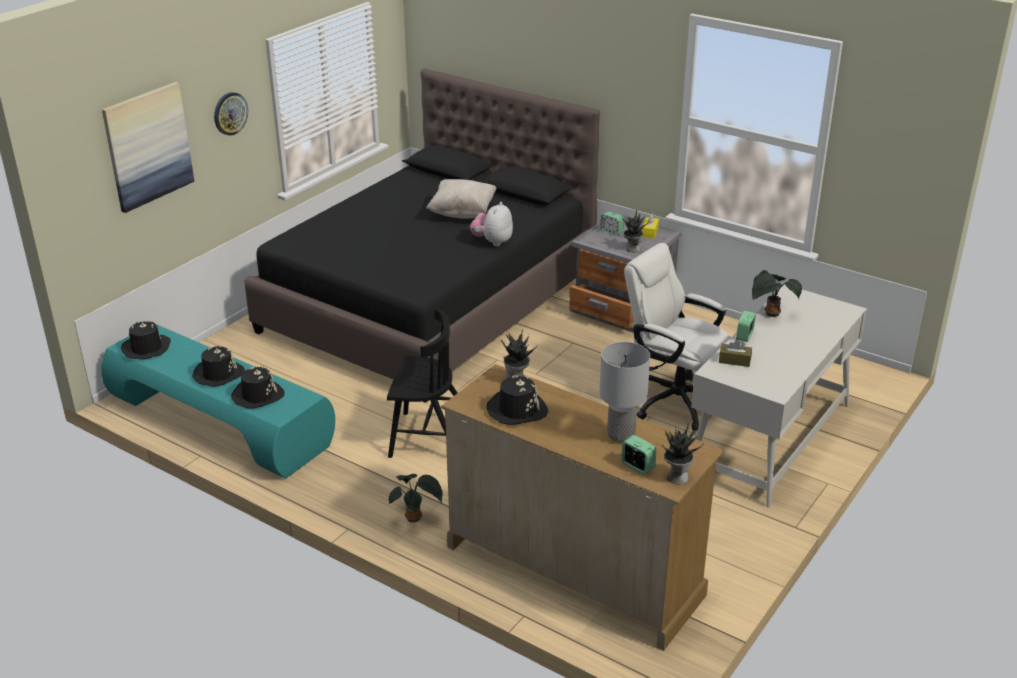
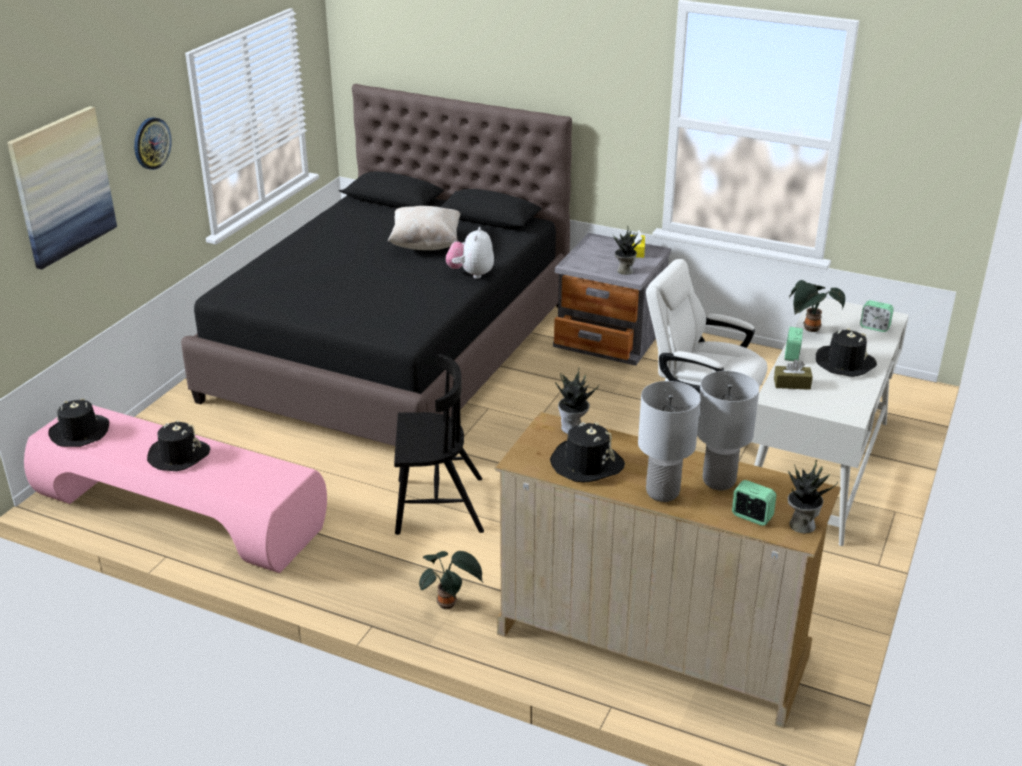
camera: 10 degrees left, 0 degrees up
turquoise bench [101,324,335,479] -> pink bench [24,405,327,573]
black hat [231,366,285,409] -> black hat moved to [816,328,877,377]
alarm clock [600,212,624,236] -> alarm clock moved to [860,300,894,332]
none -> grey table lamp [638,381,701,502]

